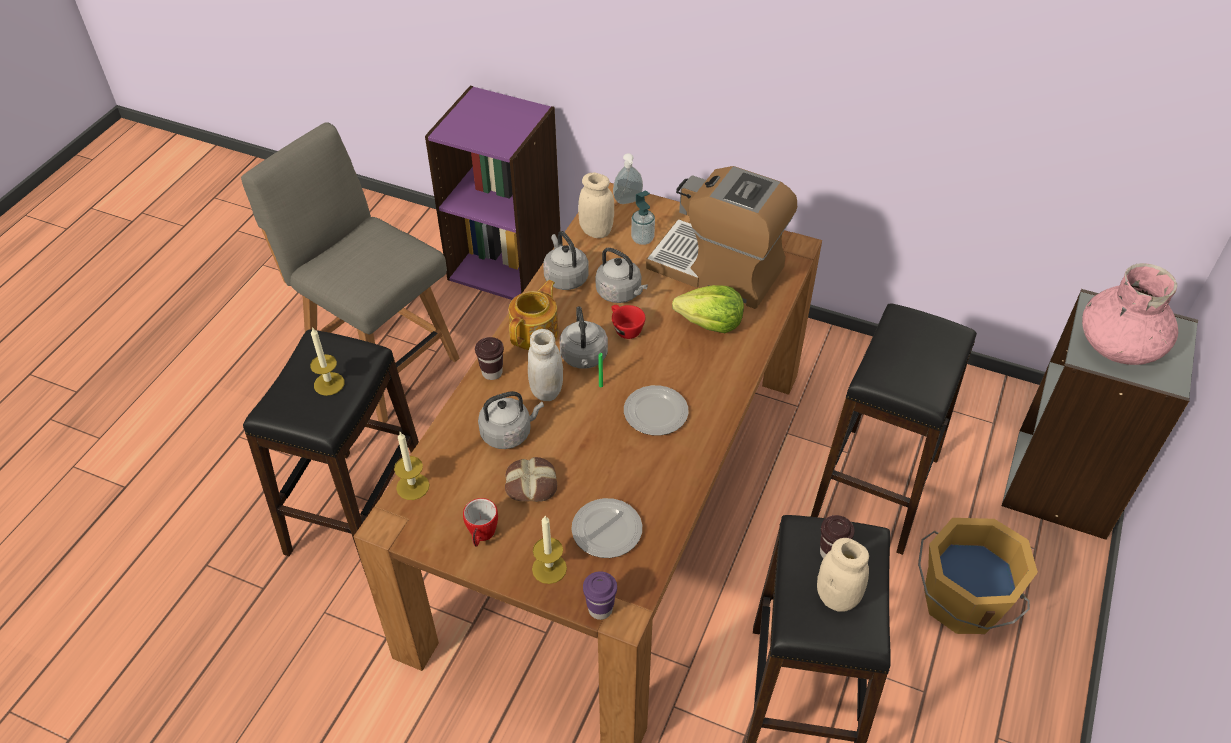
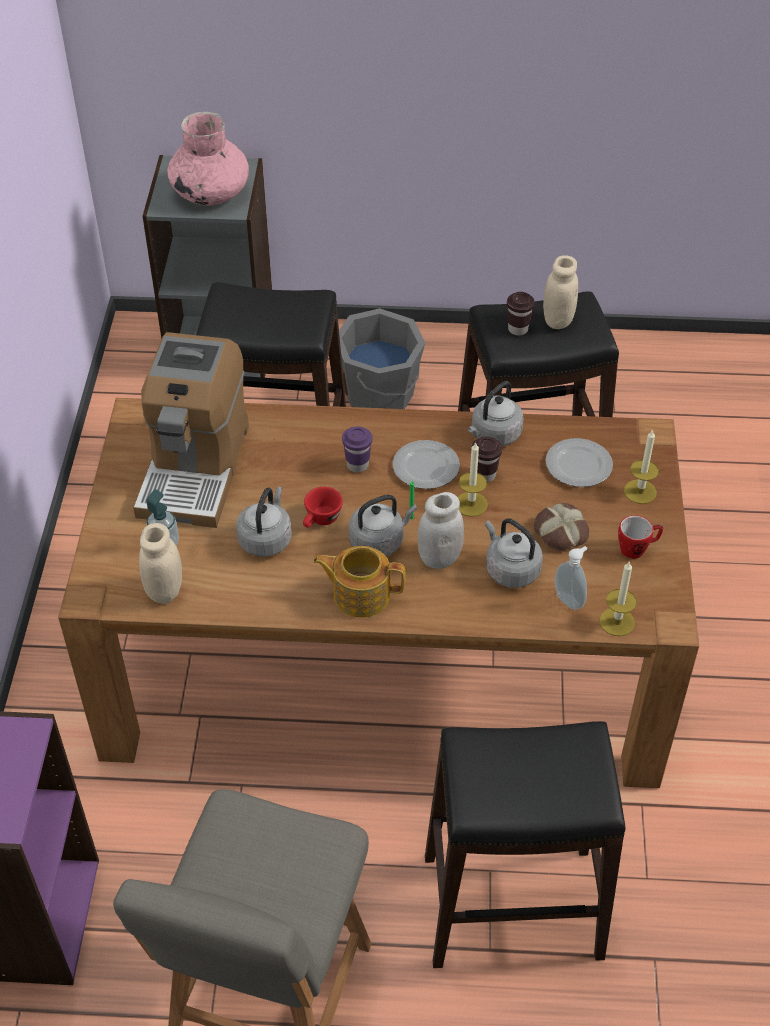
camera: 110 degrees left, 0 degrees up
candle [310,327,344,396] -> candle moved to [458,442,488,517]
brown cup [475,337,504,380] -> brown cup moved to [471,436,502,483]
grey kettle [543,231,589,290] -> grey kettle moved to [467,381,524,446]
purple cup [583,571,617,620] -> purple cup moved to [342,427,373,473]
soap dispenser [613,153,643,204] -> soap dispenser moved to [555,546,587,610]
lettuce [672,285,744,333] -> none
orange bucket [918,518,1038,634] -> grey bucket [339,308,425,409]

